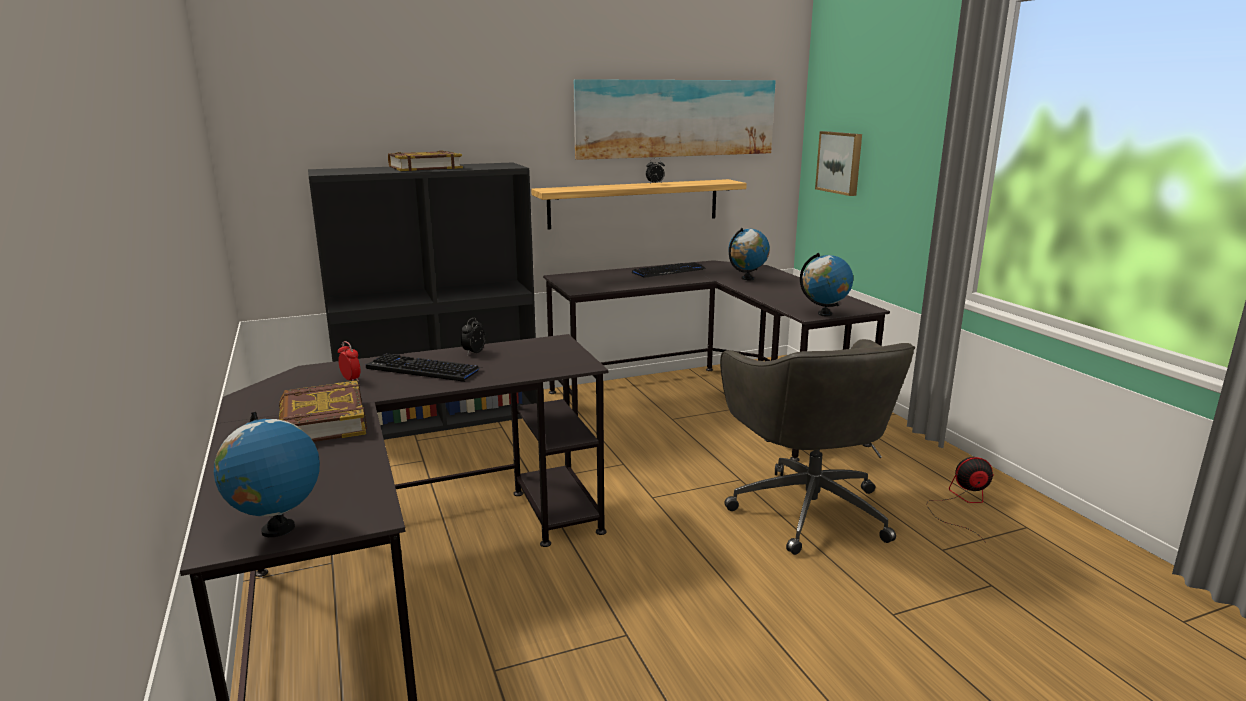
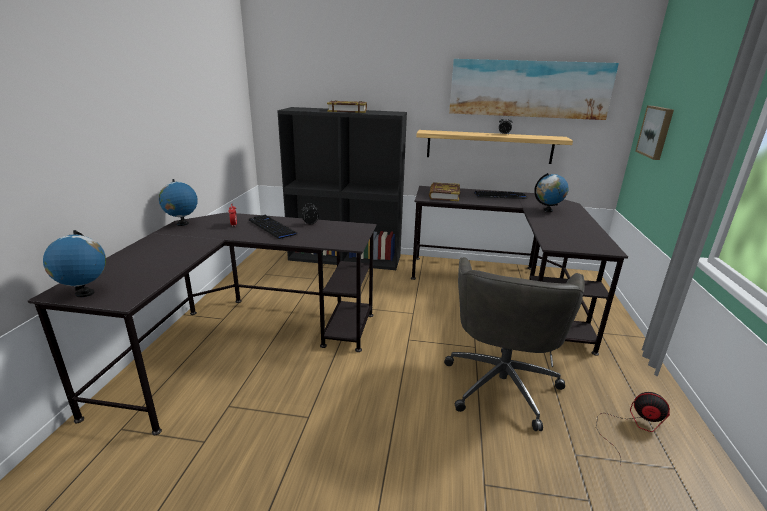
camera: 30 degrees right, 5 degrees up
book [279,381,367,442] -> book moved to [429,182,460,201]
globe [800,253,853,316] -> globe moved to [159,179,198,226]

